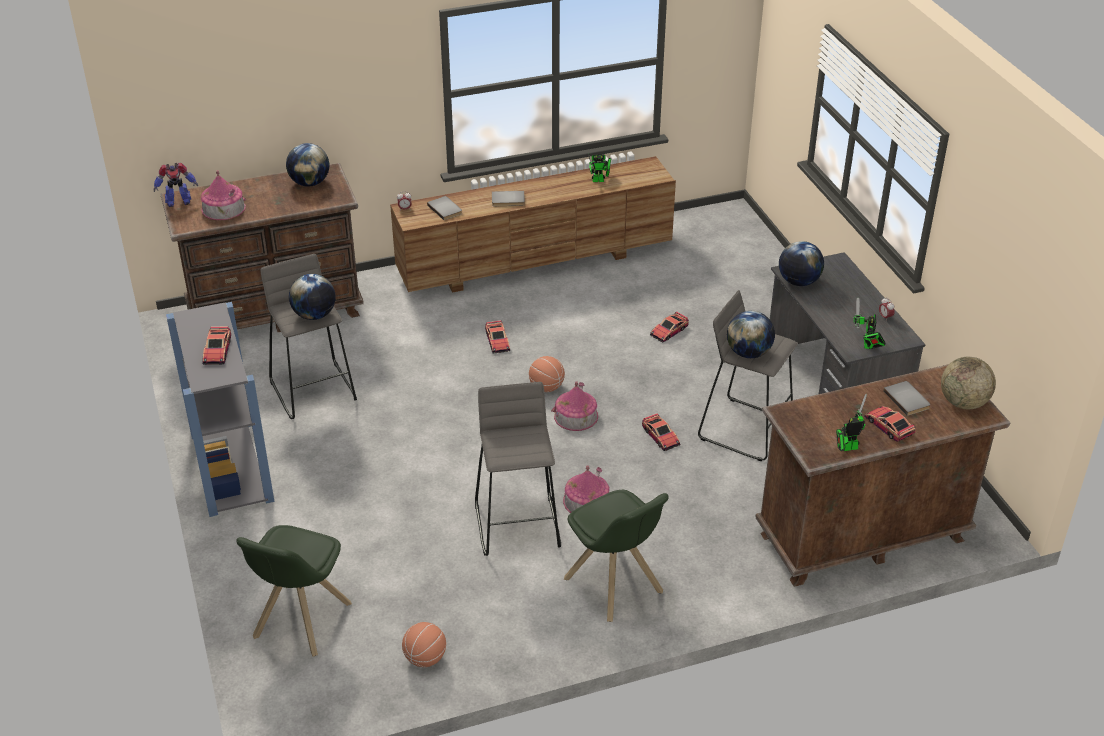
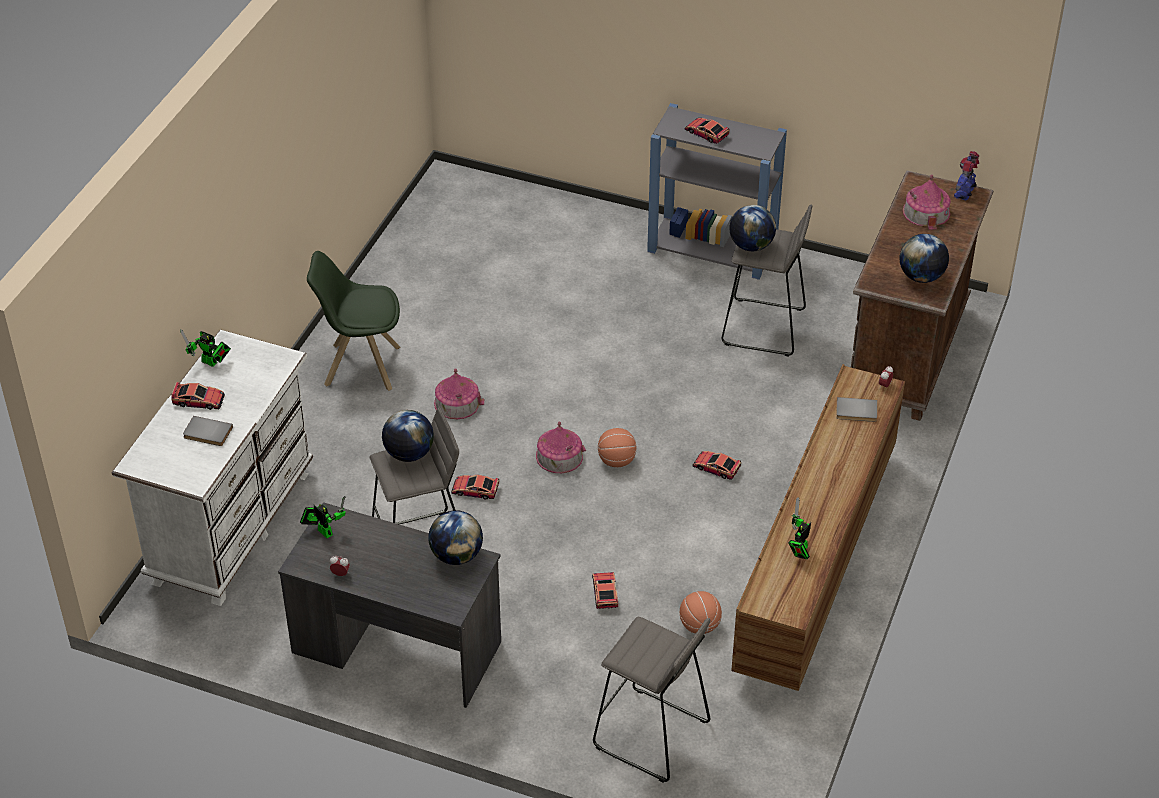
camera: 130 degrees right, 5 degrees up
green chair [236,525,352,657] -> none
basketball [402,622,446,667] -> basketball moved to [680,591,722,634]
grey stool [475,382,561,556] -> grey stool moved to [593,617,710,783]
grey book [492,191,525,206] -> none
brown dresser [755,364,1010,587] -> white dresser [111,330,313,606]
toy robot [836,394,867,451] -> toy robot turned 90 degrees clockwise [180,329,231,367]
globe [941,357,996,409] -> none

